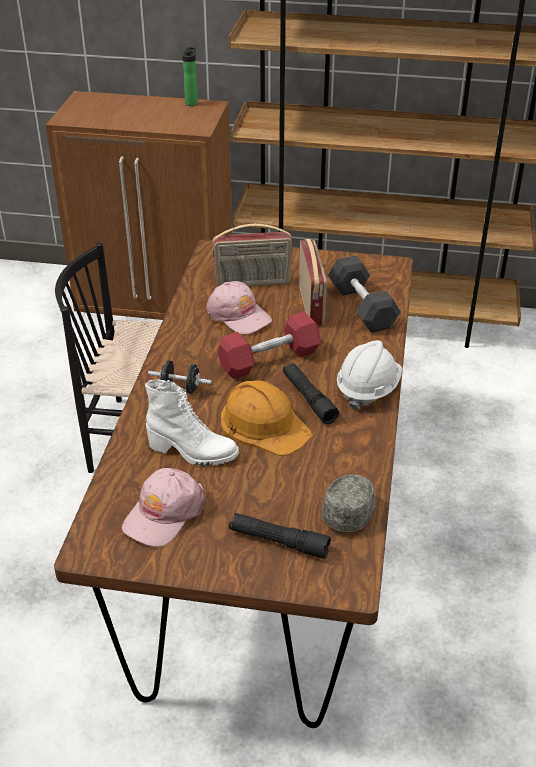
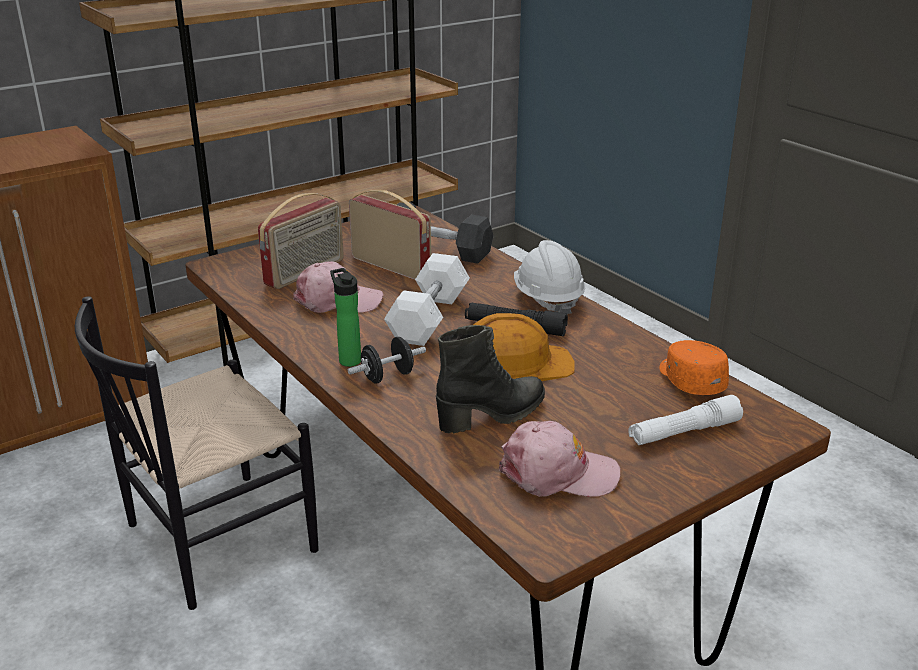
camera: 45 degrees left, 10 degrees down
pink cap [122,468,206,547] -> pink cap turned 75 degrees counterclockwise [499,421,620,497]
white boot [145,380,239,466] -> black boot [436,325,545,433]
bottle [182,47,198,106] -> bottle moved to [330,268,361,367]
red dumbbell [218,312,320,379] -> white dumbbell [384,253,470,346]
black flashlight [229,513,331,559] -> white flashlight [628,395,743,445]
grey cap [322,474,376,532] -> orange cap [659,340,729,395]

